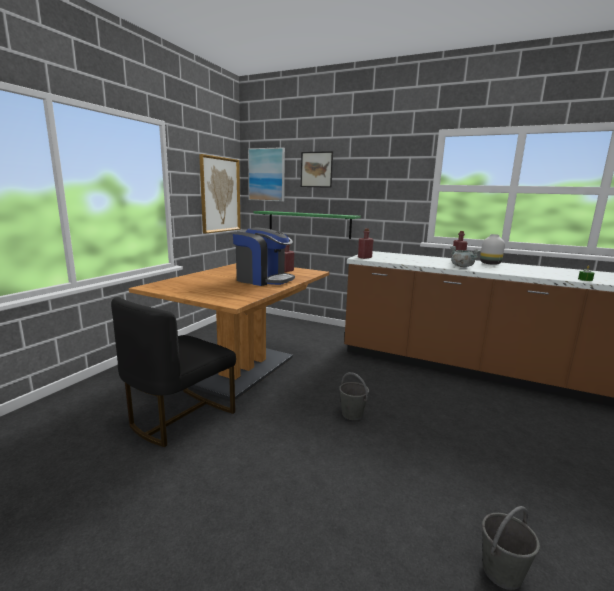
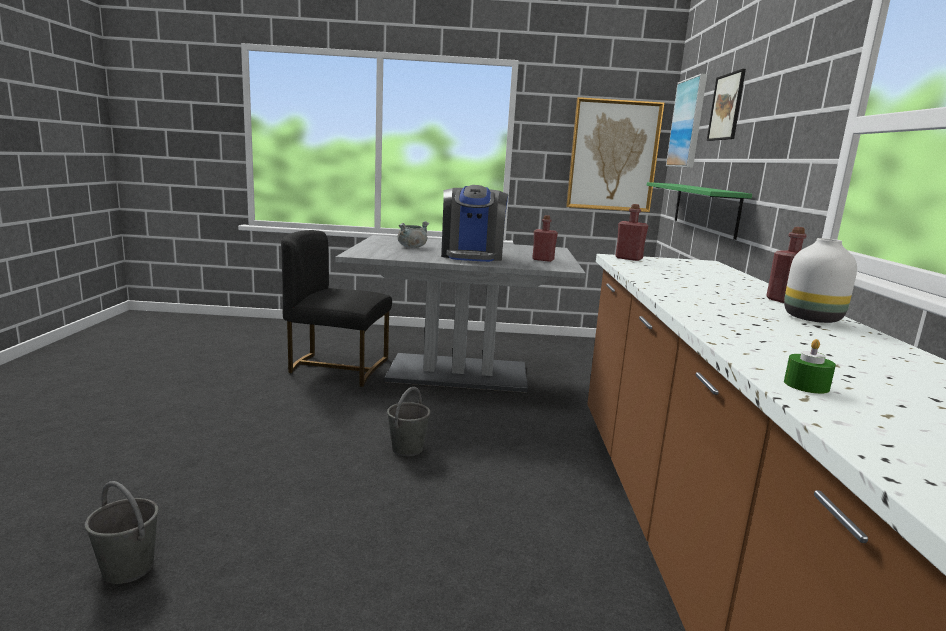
camera: 65 degrees right, 0 degrees up
brown dining table [129,263,330,400] -> grey dining table [335,235,586,393]
grey cooking pot [450,246,480,267] -> grey cooking pot moved to [398,221,429,248]

